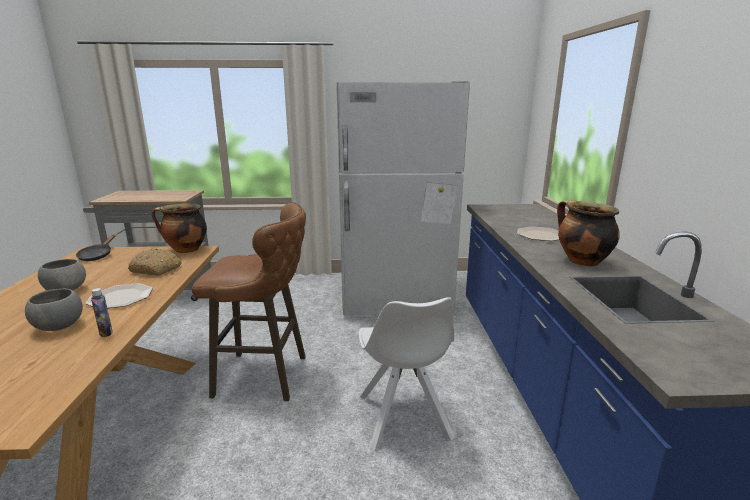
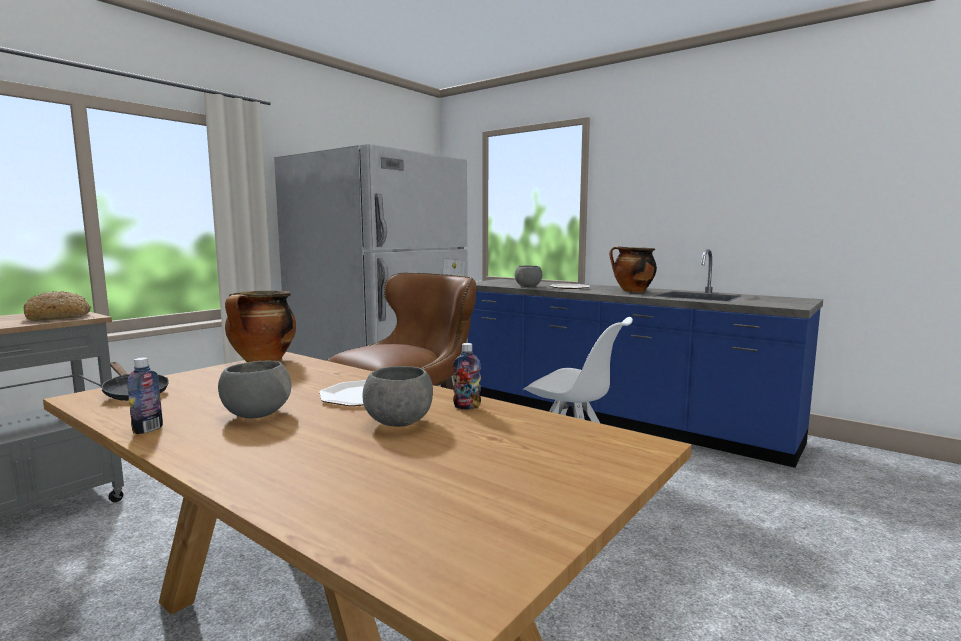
camera: 50 degrees left, 10 degrees down
bread [128,249,182,276] -> bread moved to [23,291,91,321]
none -> bottle [127,357,163,434]
none -> grey bowl [515,265,542,287]

